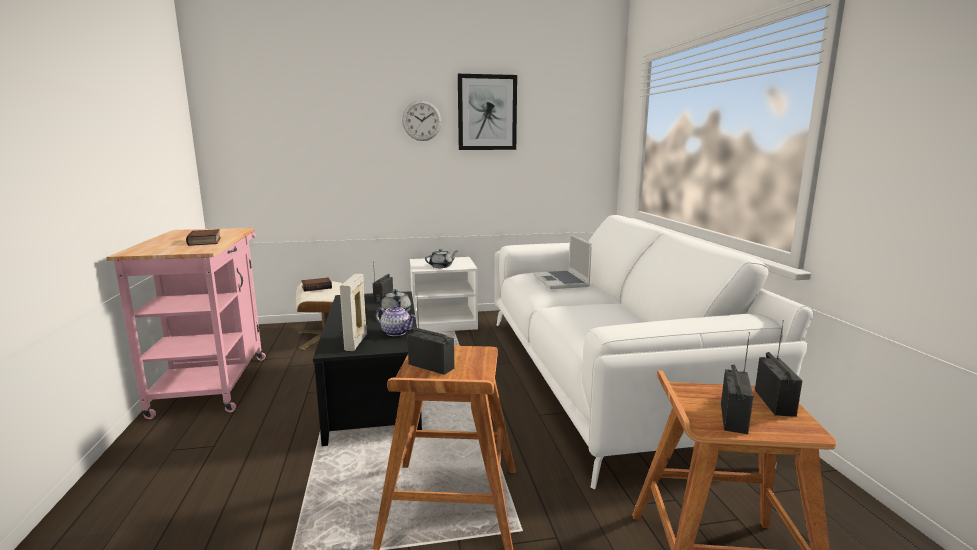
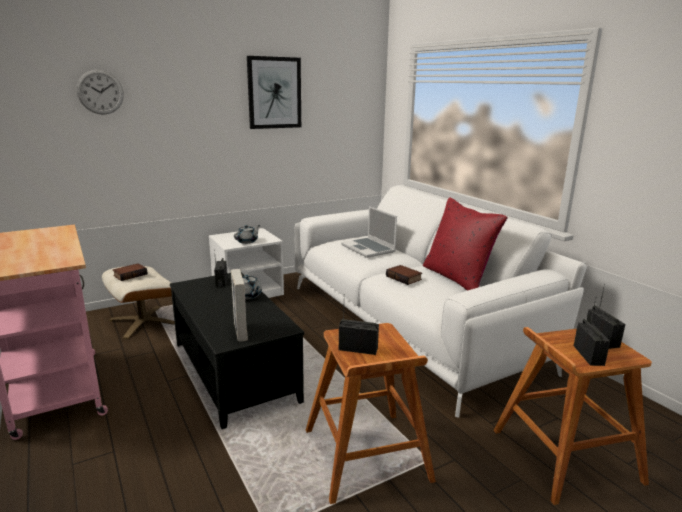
camera: 20 degrees left, 5 degrees up
book [186,229,221,246] -> book moved to [386,265,422,285]
teapot [376,305,416,336] -> none
wall clock [402,100,442,141] -> wall clock moved to [77,70,124,115]
none -> red pillow [423,198,508,291]

